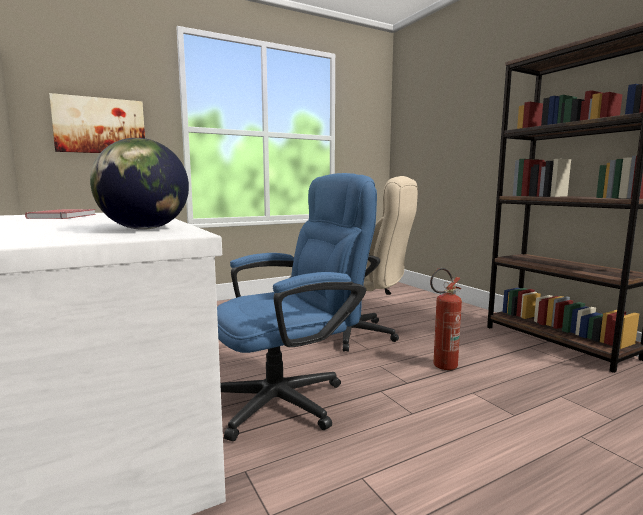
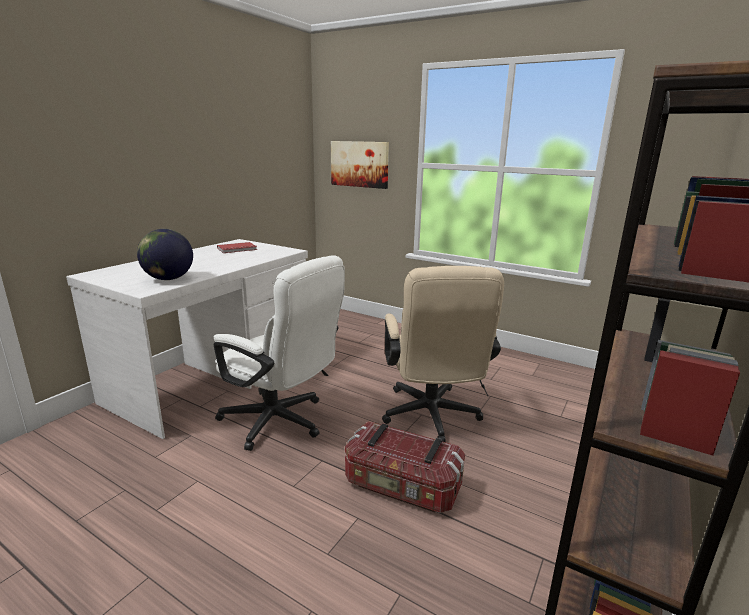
camera: 60 degrees right, 10 degrees up
blue office chair [217,173,377,441] -> white office chair [214,255,345,451]
fire extinguisher [430,268,462,370] -> storage box [345,421,465,513]

